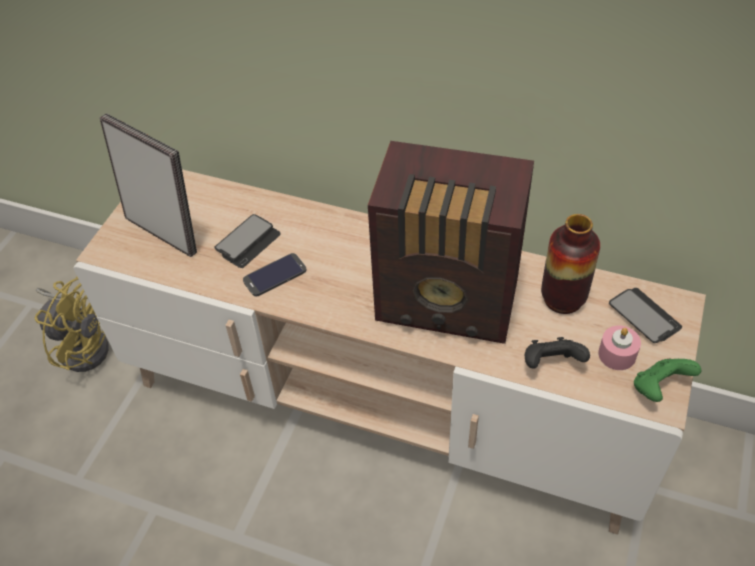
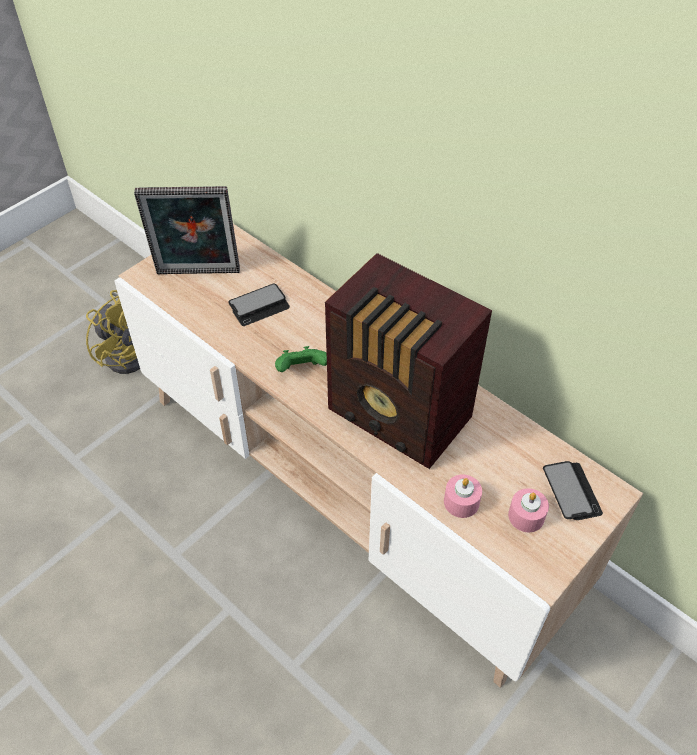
camera: 20 degrees right, 0 degrees up
picture frame [100,113,197,257] -> picture frame turned 120 degrees clockwise [134,186,240,274]
phone [243,253,306,296] -> none
black game controller [525,337,590,369] -> pink candle [444,475,482,518]
vase [541,214,600,314] -> none
green game controller [634,358,701,402] -> green game controller moved to [275,346,327,372]

